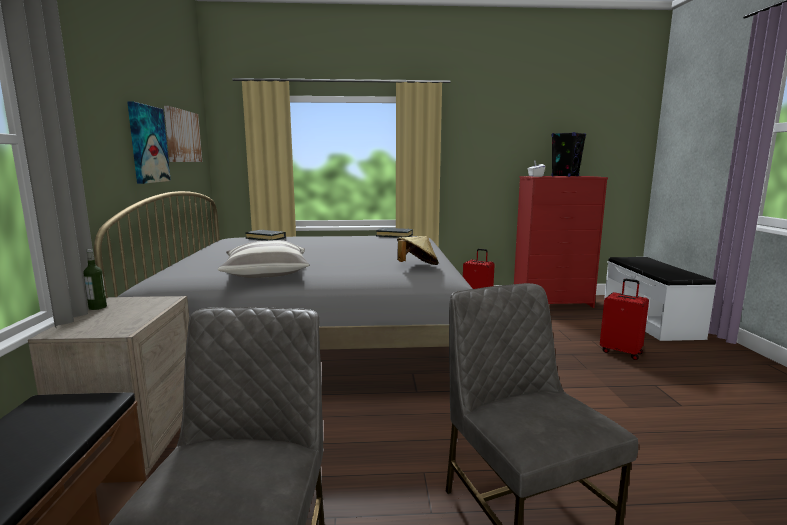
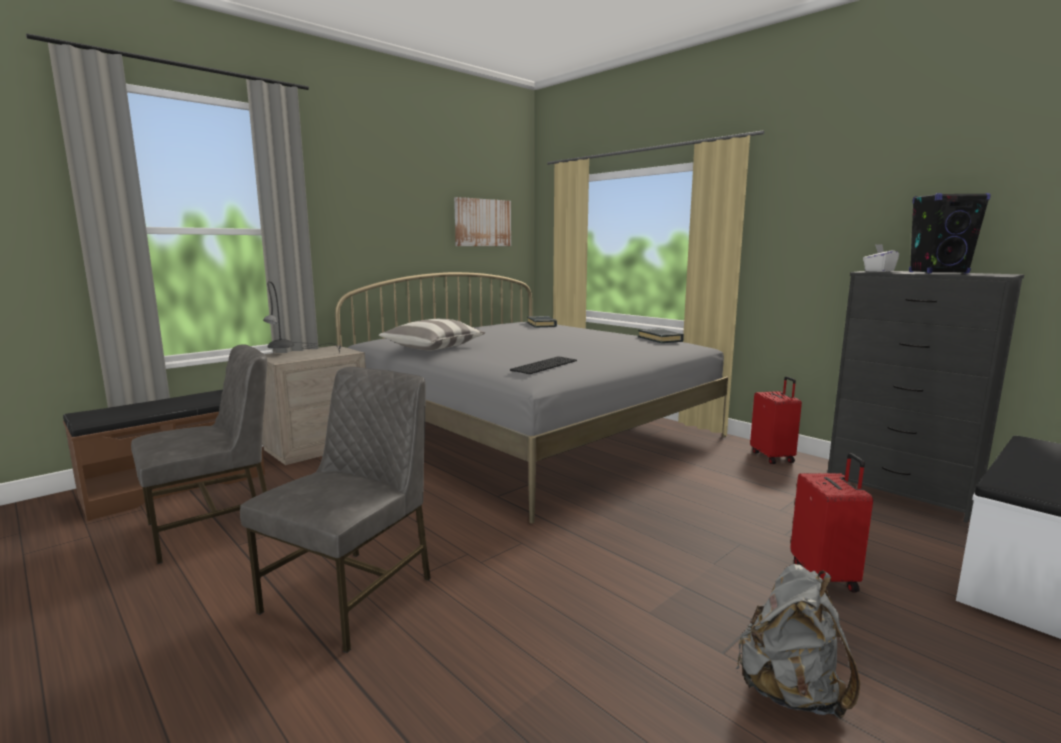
camera: 50 degrees right, 0 degrees up
bottle [83,249,107,310] -> none
picture [127,101,171,184] -> none
beige hat [397,236,439,265] -> keyboard [510,356,577,374]
red dresser [514,176,608,308] -> black dresser [827,271,1024,523]
none -> grey table lamp [263,281,341,354]
none -> grey backpack [736,564,860,719]

